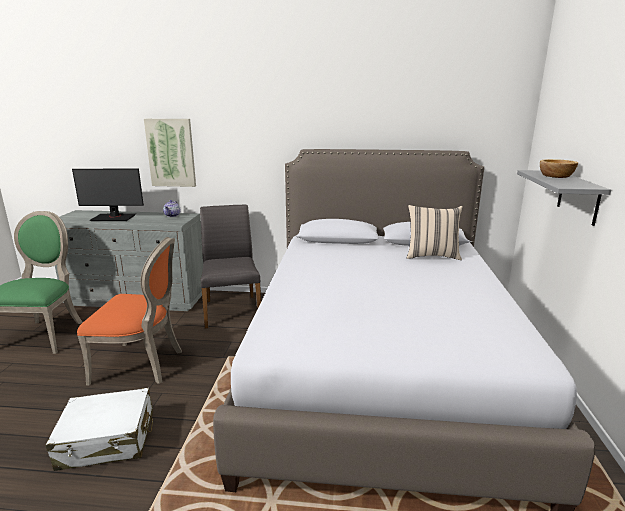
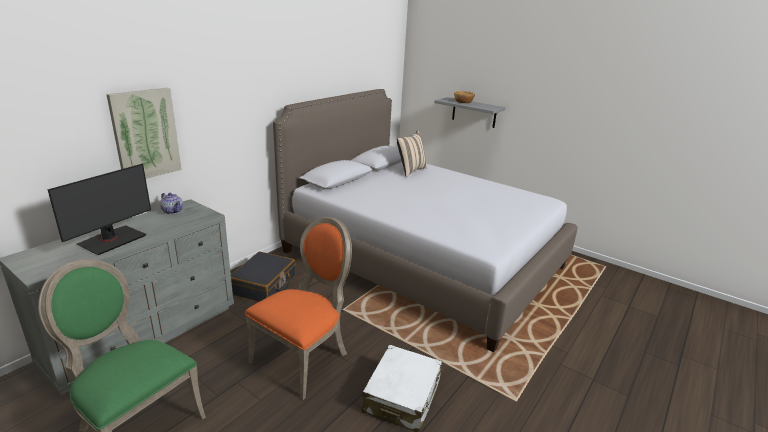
camera: 60 degrees left, 5 degrees up
grey chair [200,204,261,328] -> black suitcase [231,252,296,302]

